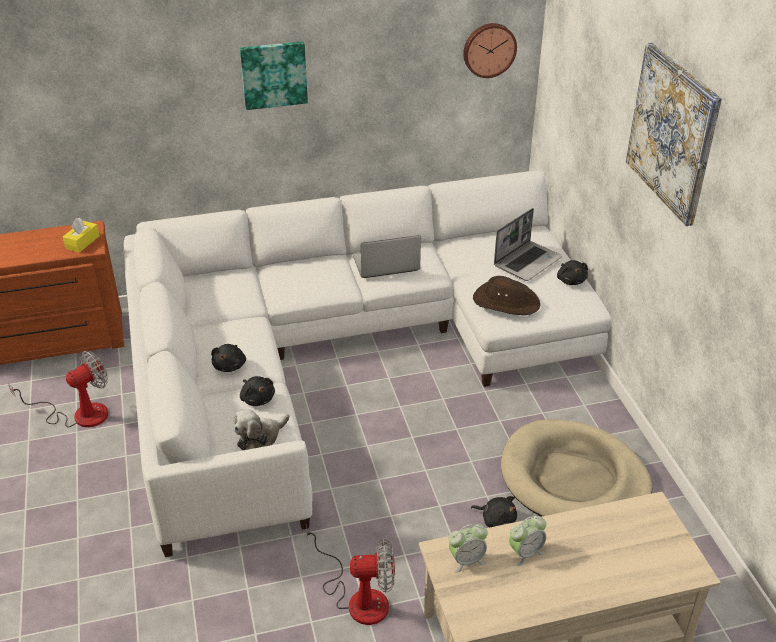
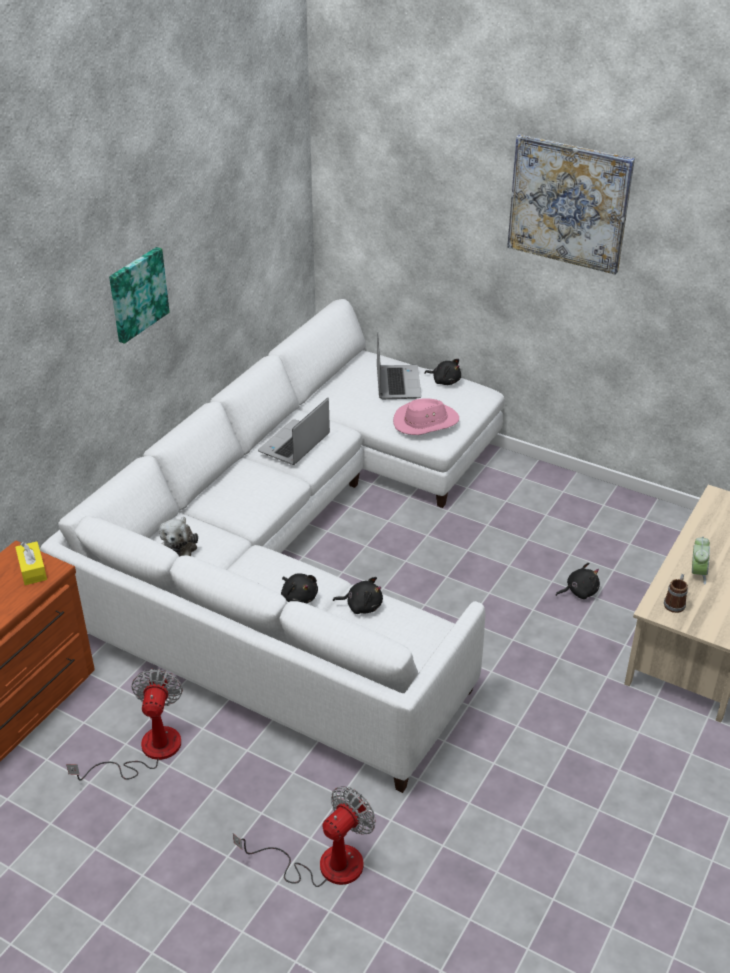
camera: 45 degrees left, 0 degrees up
plush toy [234,409,290,450] -> plush toy moved to [159,517,198,557]
fan [306,524,395,625] -> fan moved to [233,786,376,887]
alarm clock [448,524,488,572] -> mug [664,574,688,613]
wall clock [463,23,517,78] -> none
brown hat [473,276,540,315] -> pink hat [393,398,459,435]
beige dog bed [501,419,652,517] -> none

